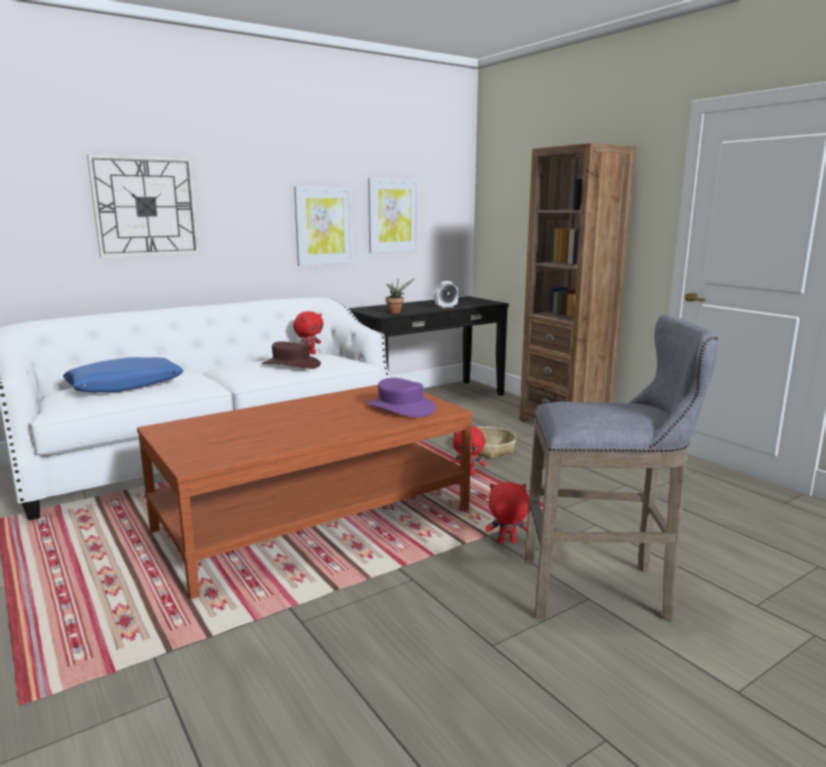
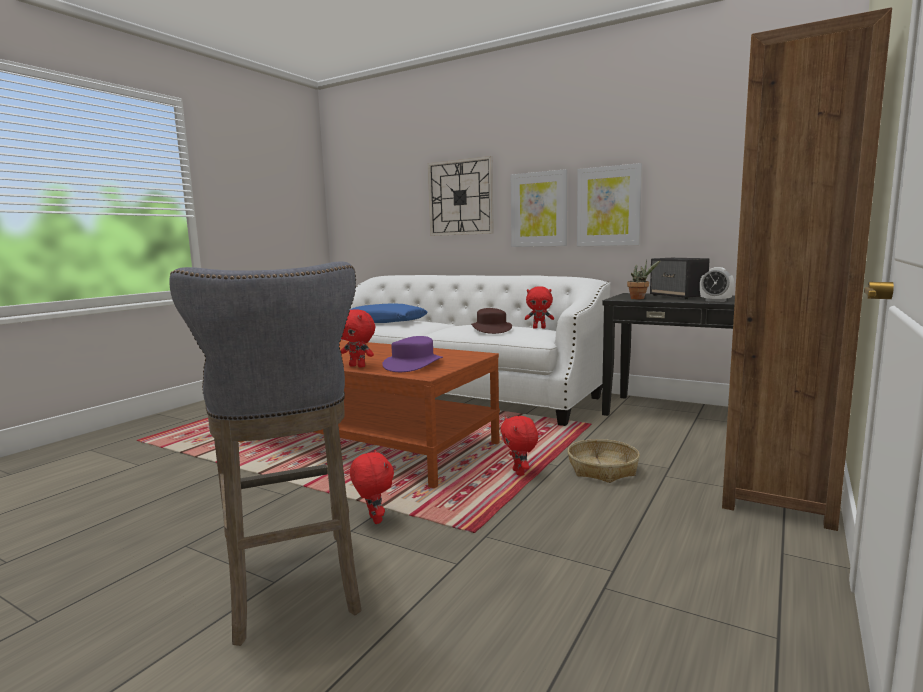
camera: 65 degrees right, 5 degrees down
picture [368,178,419,253] -> picture moved to [511,169,567,247]
none -> red plush toy [341,309,375,368]
none -> speaker [650,258,710,299]

